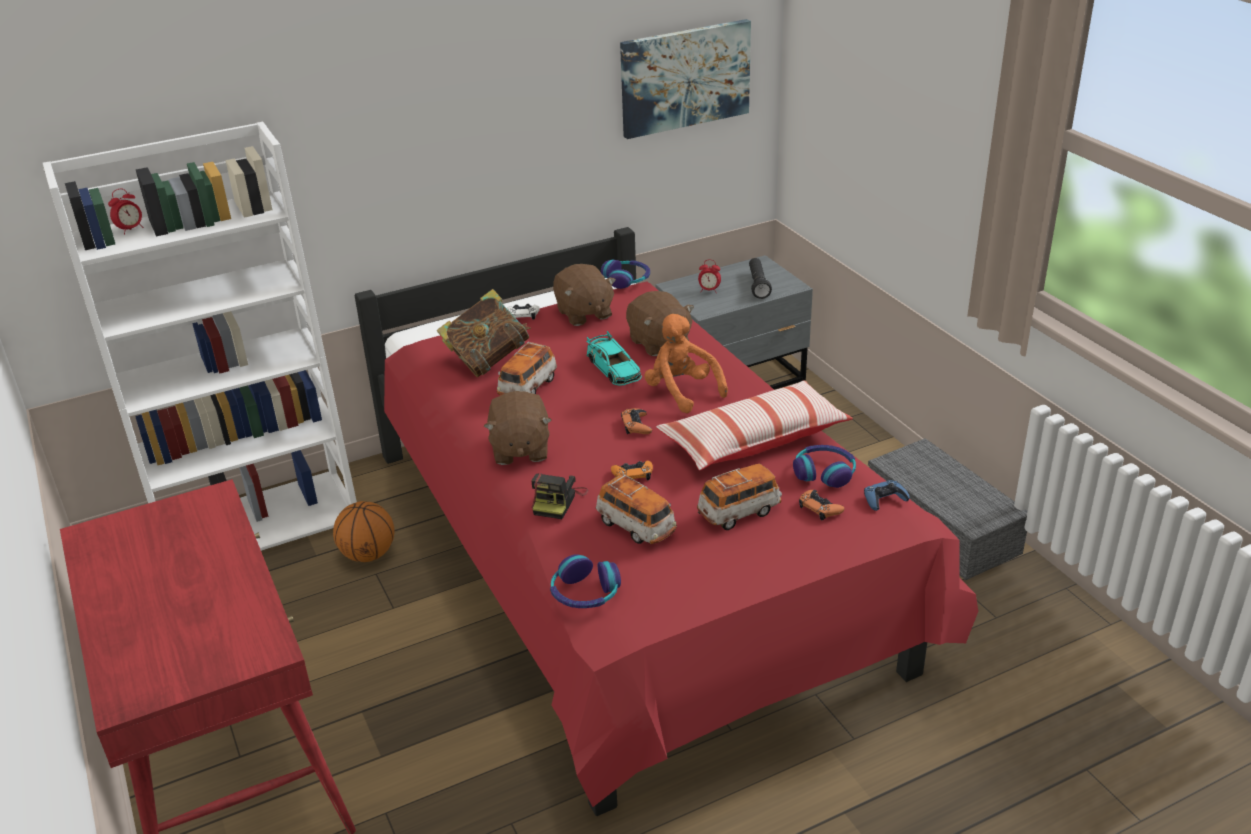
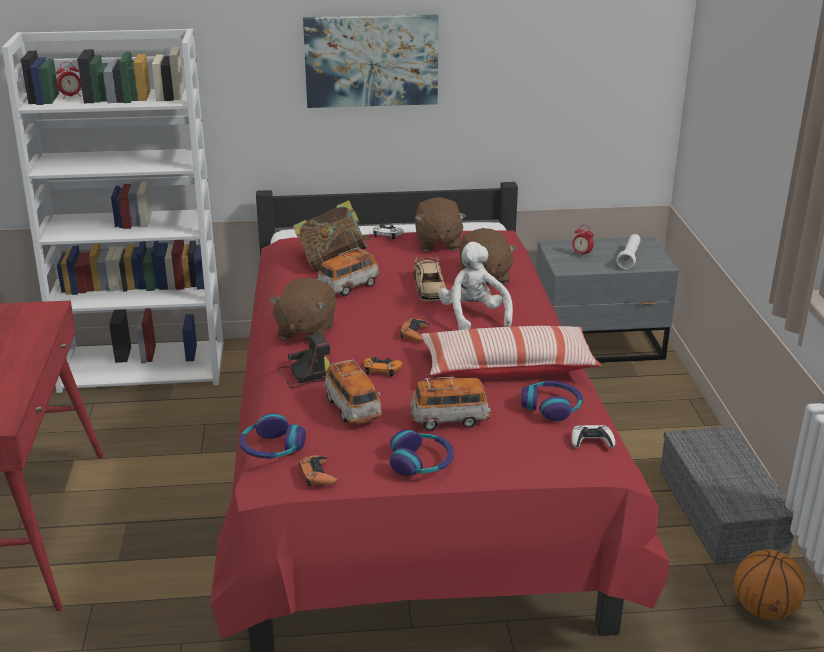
camera: 20 degrees right, 5 degrees down
basketball [333,501,394,562] -> basketball moved to [734,549,806,620]
camera [531,473,588,519] -> camera turned 150 degrees counterclockwise [277,333,331,389]
turquoise toy car [586,331,642,386] -> beige toy car [413,255,446,301]
headphones [601,260,650,289] -> headphones moved to [390,430,454,476]
picture [620,19,751,139] -> picture moved to [303,15,439,108]
orange plush toy [644,314,728,413] -> white plush toy [438,242,513,330]
black flashlight [749,258,772,299] -> white flashlight [616,234,641,269]
orange game controller [799,490,845,520] -> orange game controller moved to [299,455,337,487]
blue game controller [864,480,910,511] -> white game controller [572,425,615,448]

